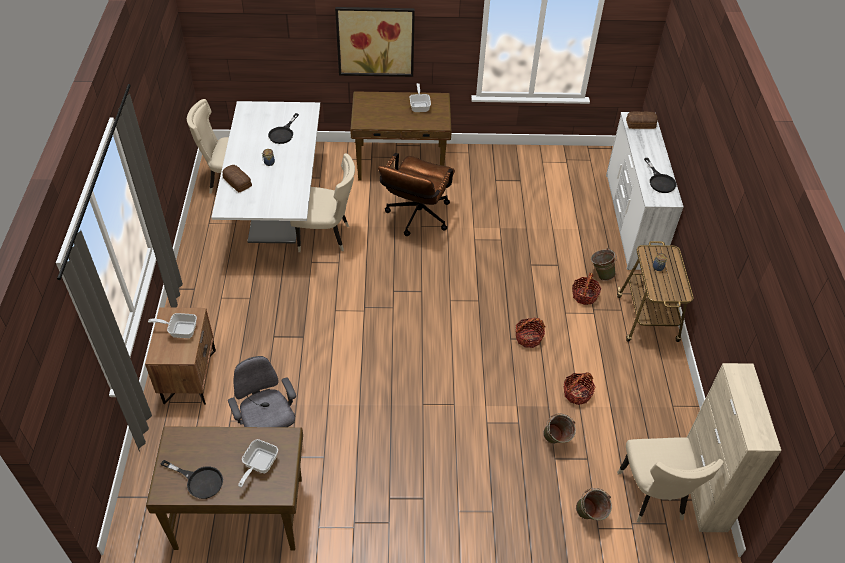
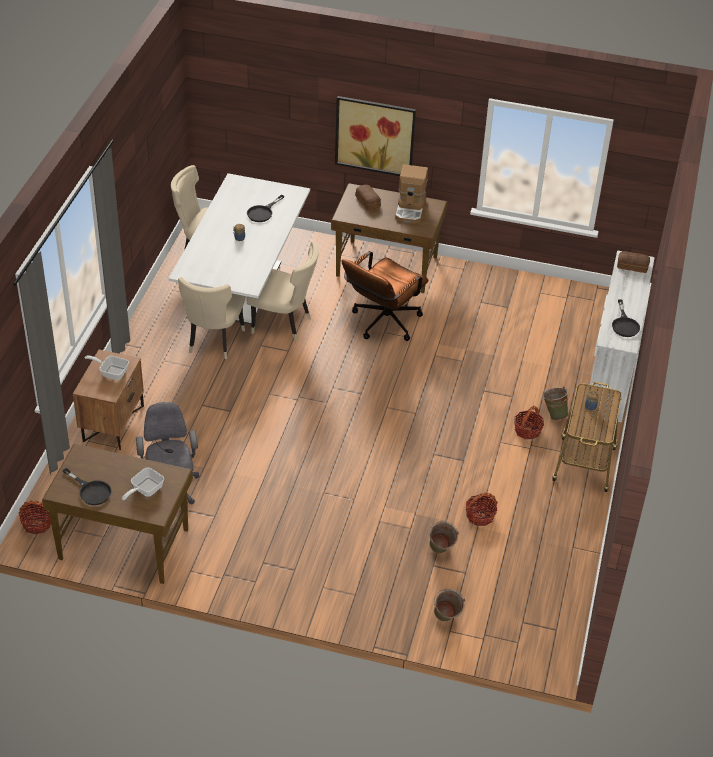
camera: 15 degrees right, 5 degrees down
bread [222,165,252,192] -> bread moved to [355,185,381,210]
frying pan [409,83,431,112] -> coffee machine [395,164,428,224]
basket [515,317,546,348] -> basket moved to [19,501,51,534]
beige chair [617,437,724,523] -> beige chair moved to [178,277,245,359]
beige cabinet [687,363,781,532] -> none

